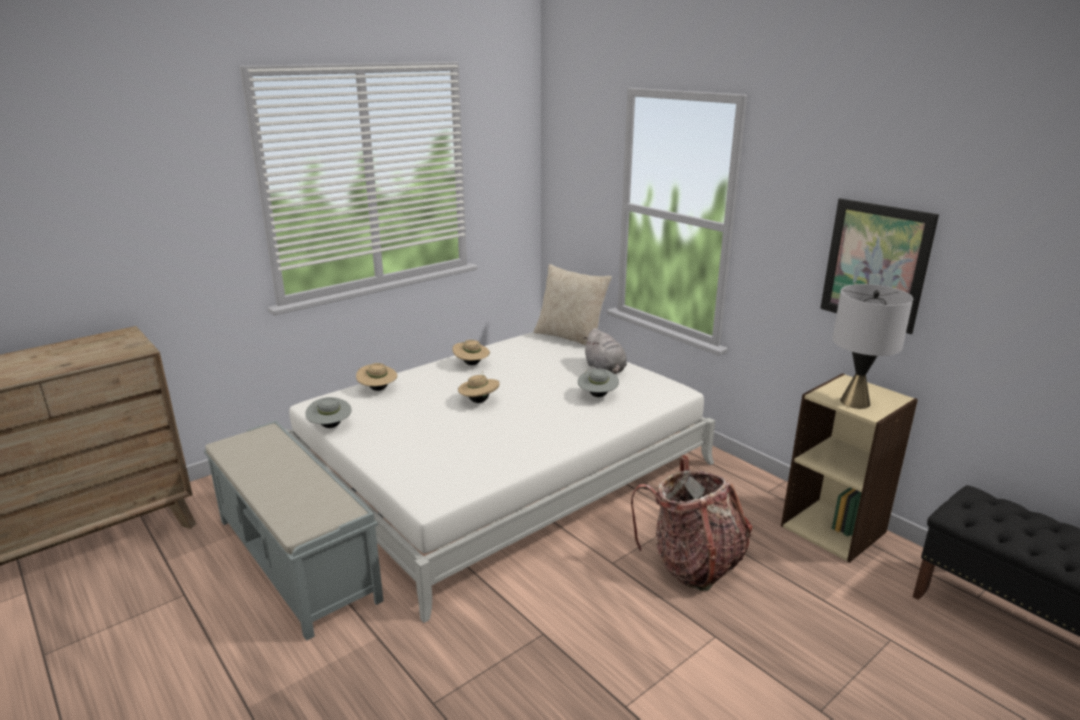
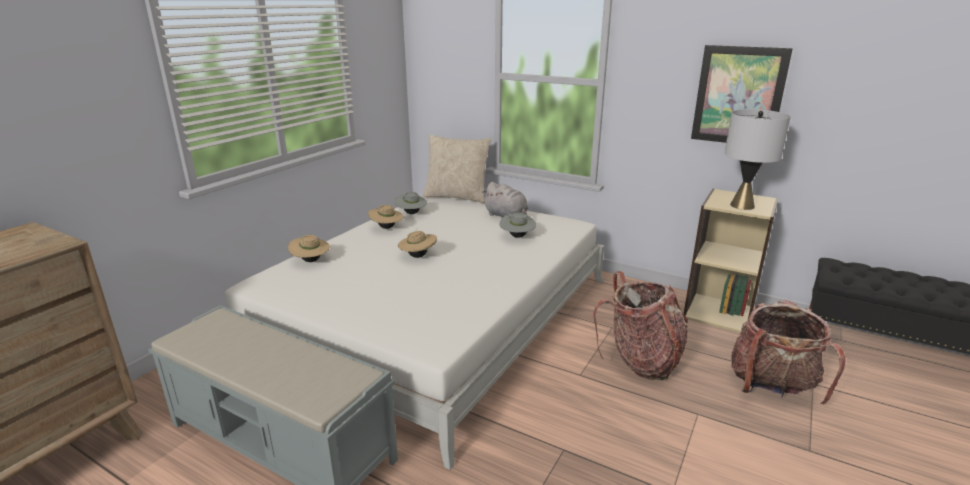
camera: 20 degrees left, 0 degrees up
grey hat [305,397,352,428] -> grey hat moved to [394,192,427,214]
none -> backpack [731,300,846,405]

